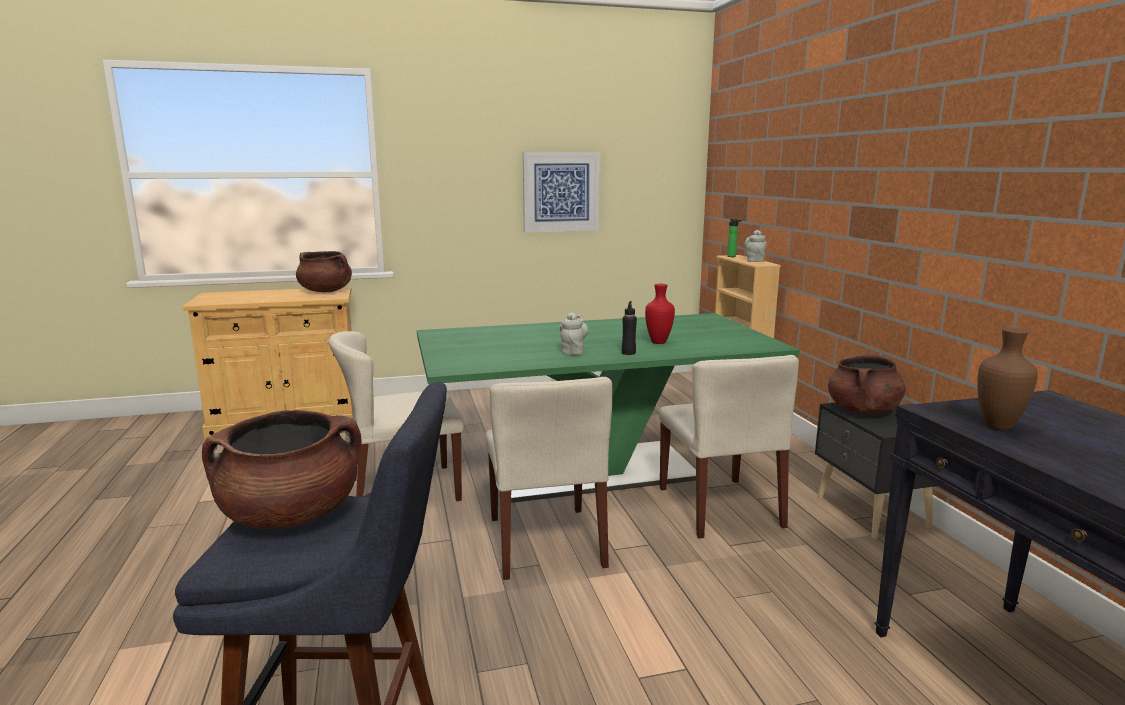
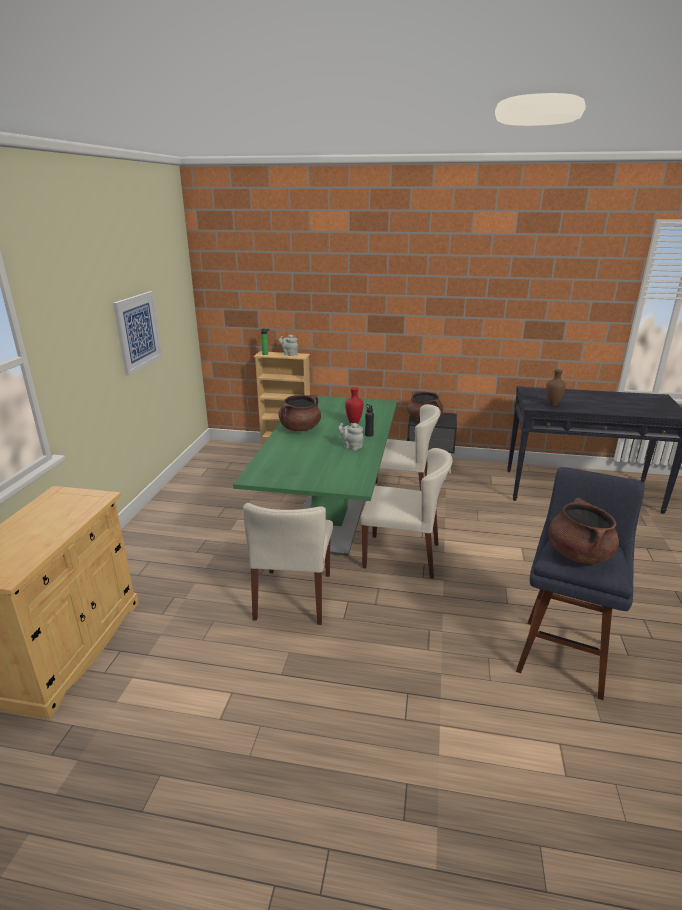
camera: 65 degrees left, 10 degrees up
brown cooking pot [296,251,352,292] -> brown cooking pot moved to [278,395,321,431]

